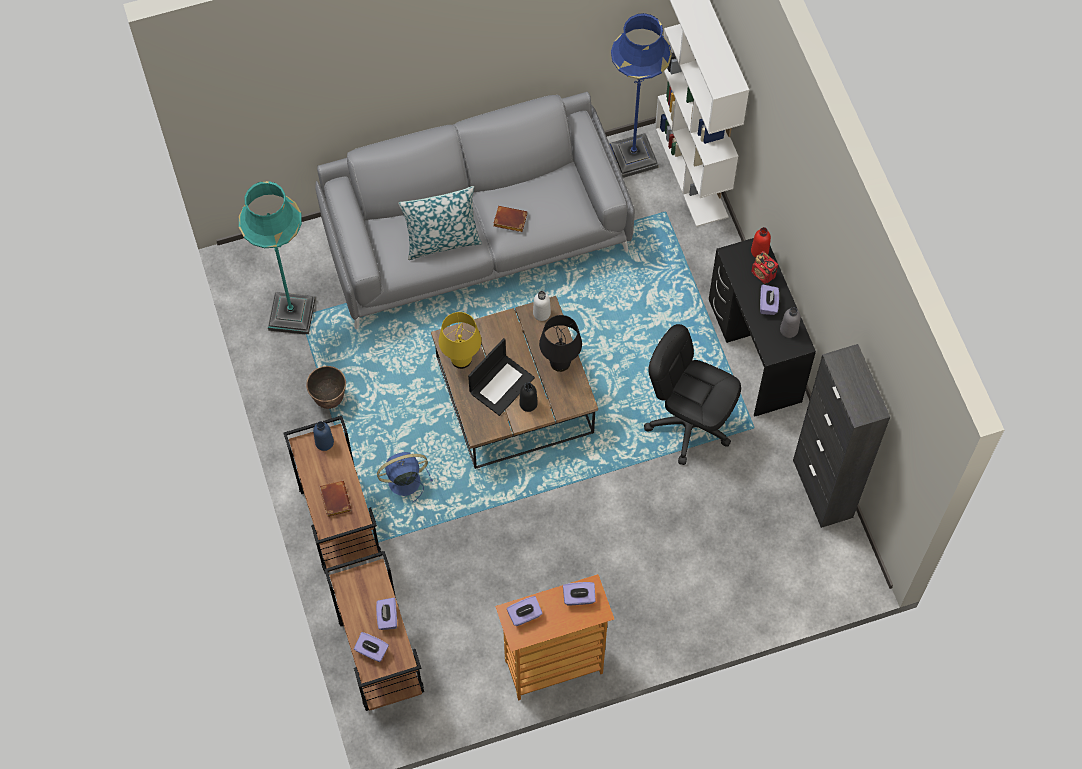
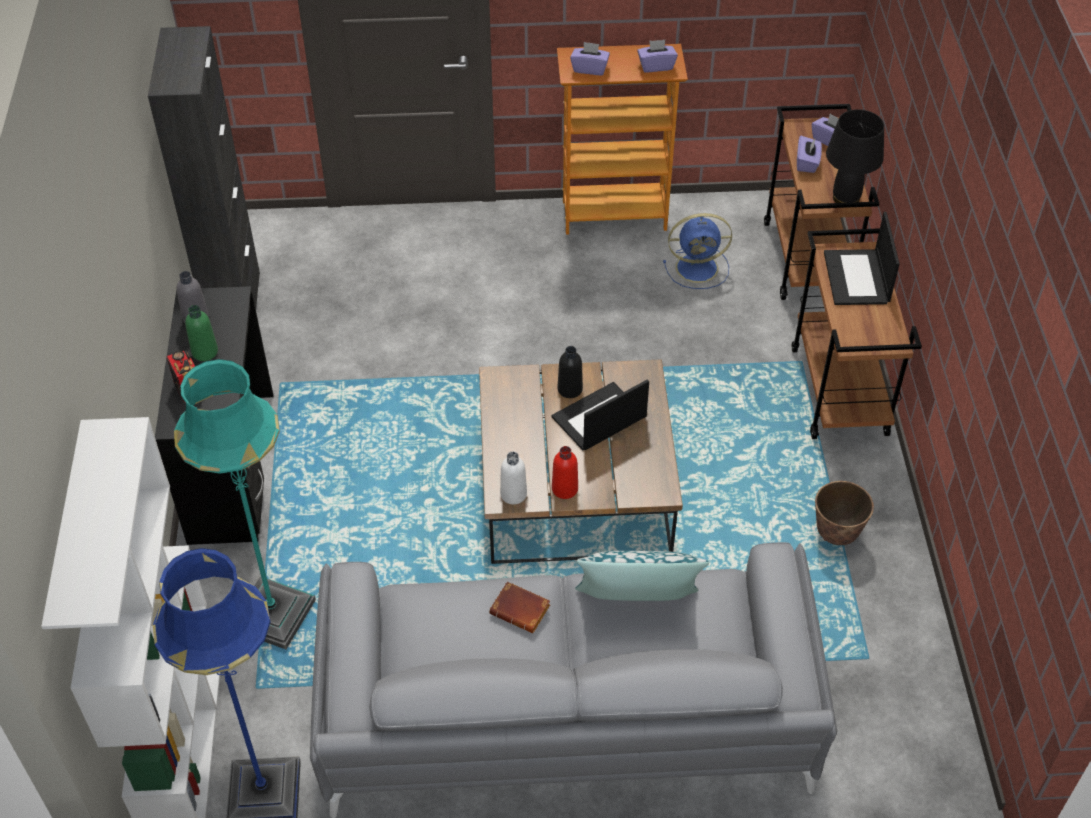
camera: 165 degrees left, 15 degrees down
turquoise floor lamp [239,181,316,335] -> turquoise floor lamp moved to [174,359,316,649]
blue bottle [313,421,334,451] -> none
brown book [320,481,351,517] -> laptop [824,212,900,305]
blue fan [377,452,433,503] -> blue fan moved to [663,213,732,289]
yellow table lamp [439,312,481,369] -> none
black table lamp [539,315,582,372] -> black table lamp moved to [826,109,884,203]
black office chair [644,324,741,465] -> none
red bottle [751,227,771,258] -> red bottle moved to [552,446,578,499]
purple tissue box [760,284,779,315] -> green bottle [185,305,218,361]

